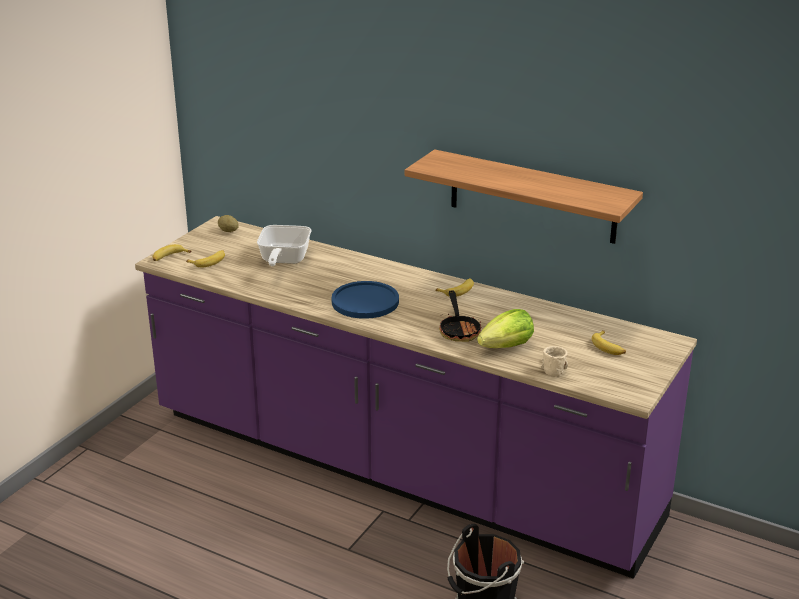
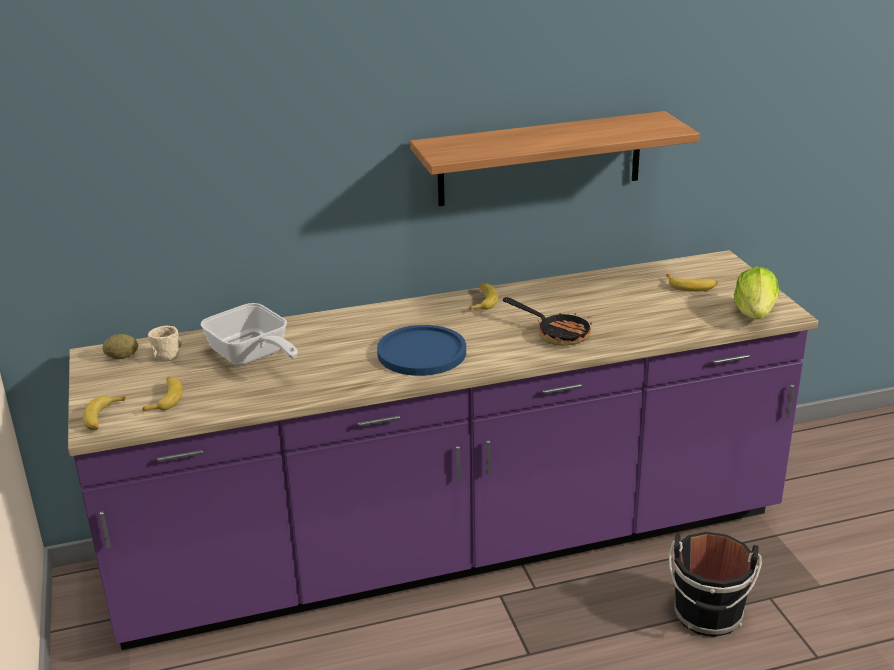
camera: 45 degrees left, 0 degrees up
lettuce [477,309,534,348] -> lettuce moved to [734,266,779,319]
beige mug [541,346,568,377] -> beige mug moved to [148,326,182,362]

